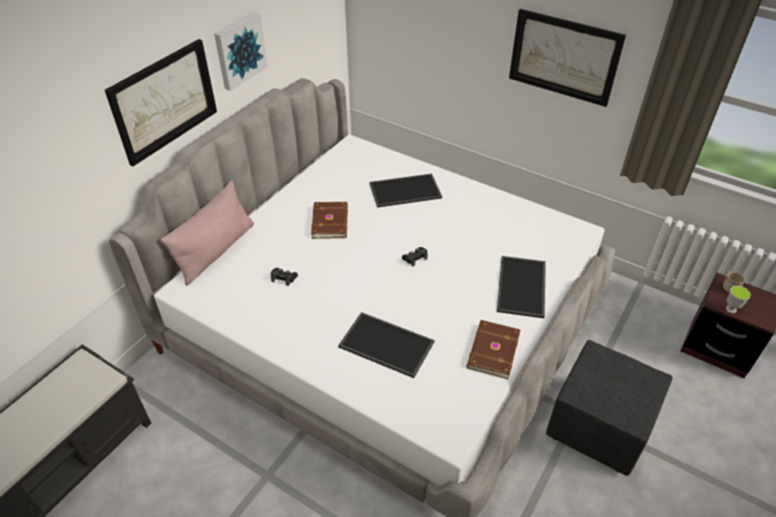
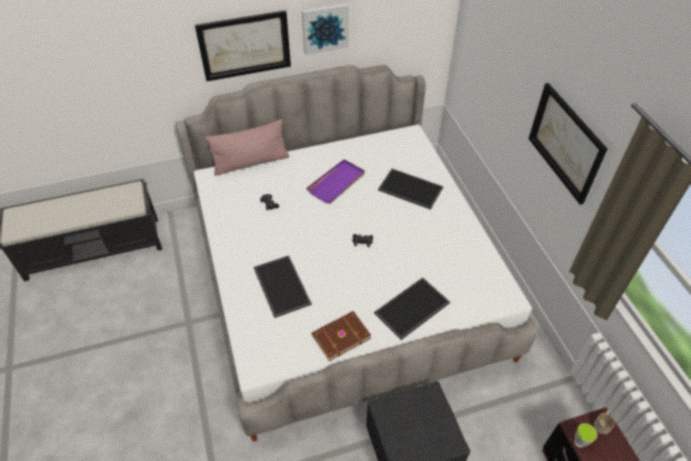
camera: 40 degrees right, 5 degrees up
brown book [311,202,348,239] -> purple tray [307,159,365,204]

